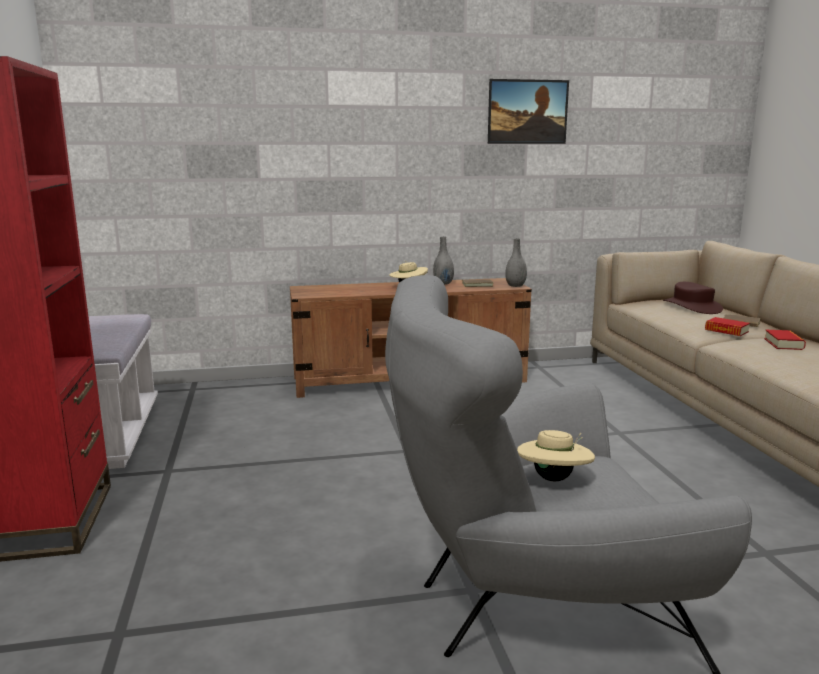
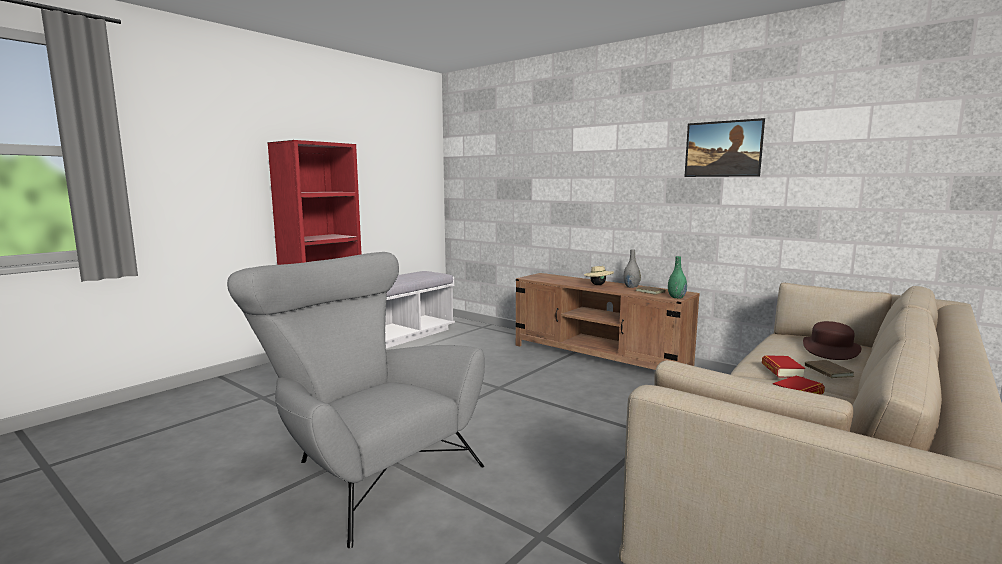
camera: 50 degrees right, 5 degrees down
grey vase [505,238,527,287] -> green vase [668,256,687,298]
beige hat [517,430,595,481] -> none

